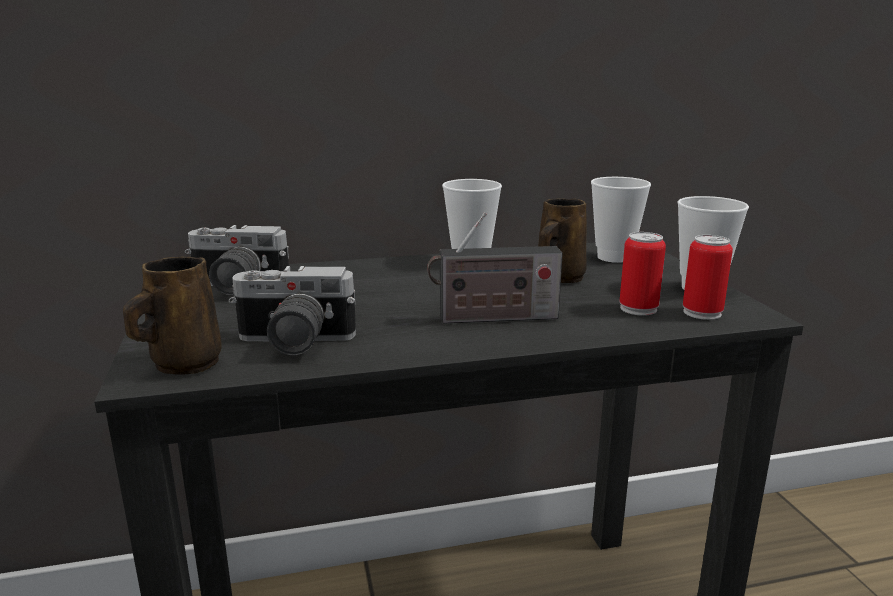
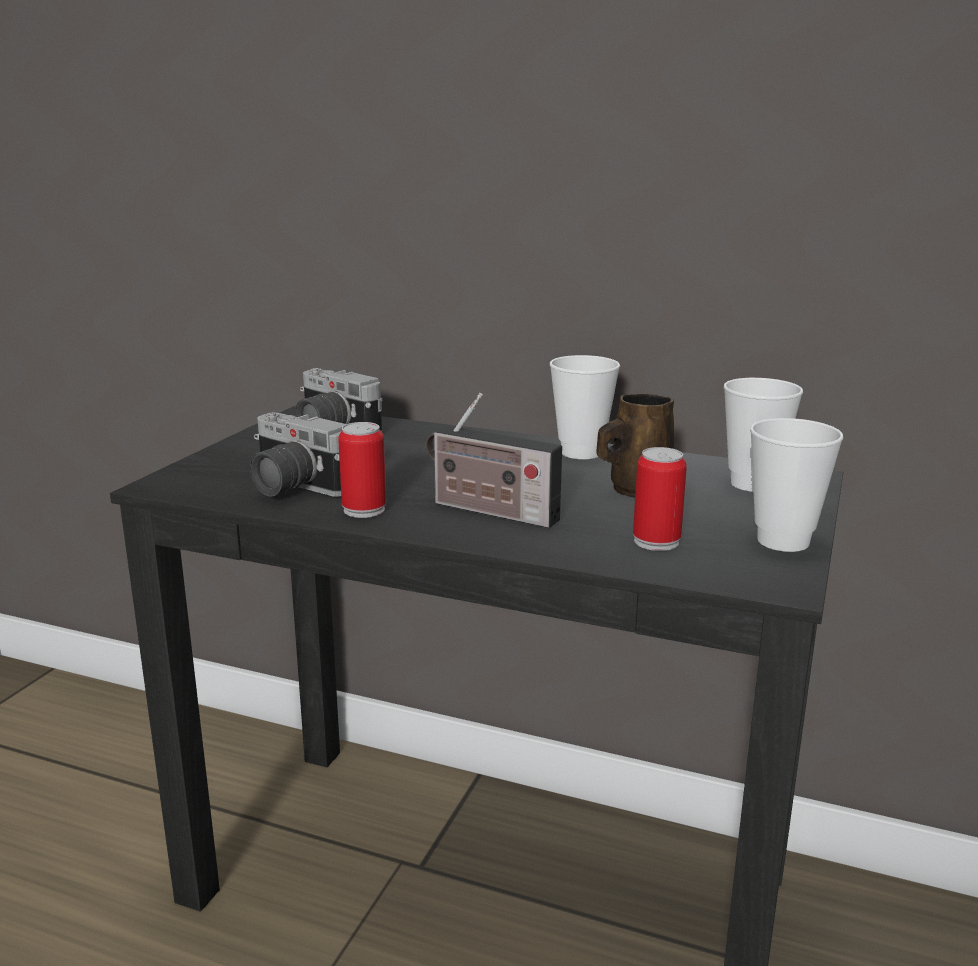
camera: 35 degrees right, 0 degrees up
brown mug [123,256,222,375] -> none
can [683,235,733,320] -> can moved to [338,422,386,518]

